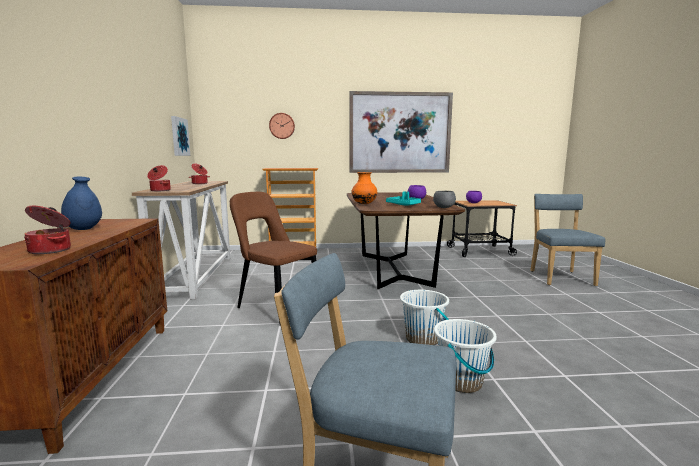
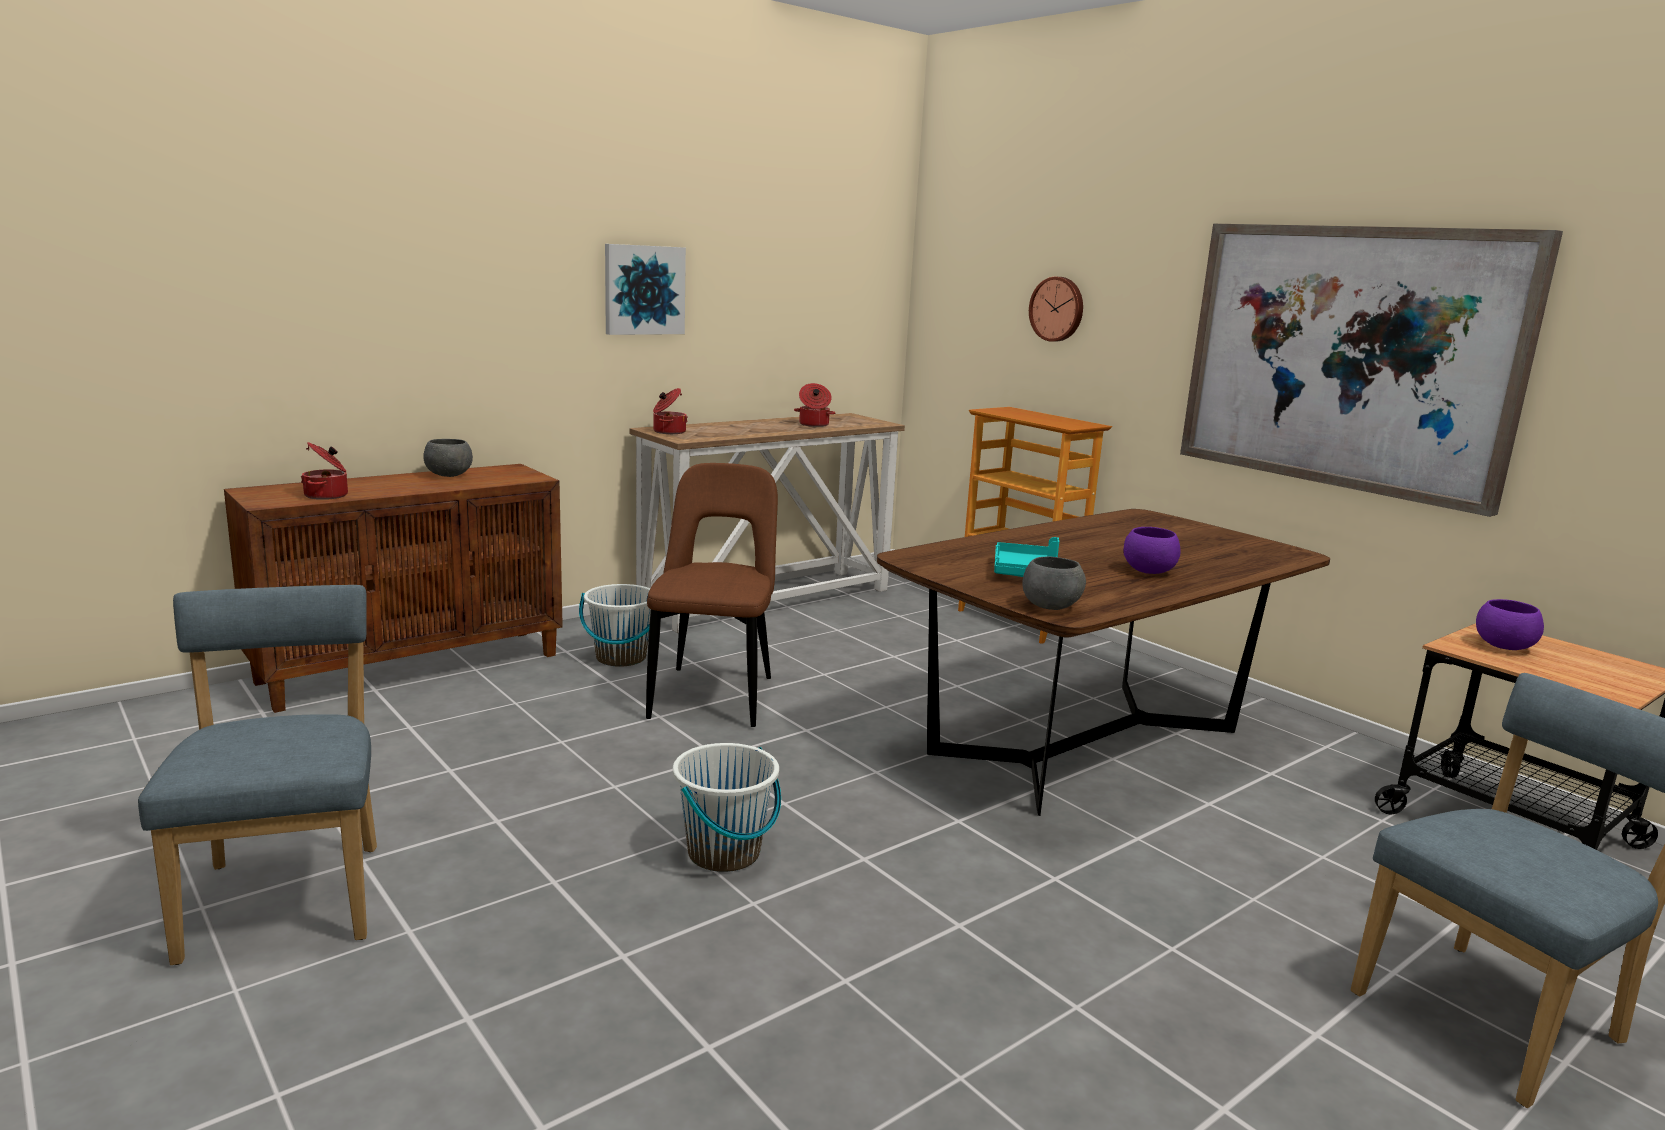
camera: 55 degrees right, 5 degrees up
blue vase [61,177,102,230] -> grey bowl [423,439,473,477]
picture [171,116,190,156] -> picture moved to [605,244,686,335]
orange vase [351,172,377,204] -> none
white bucket [434,319,497,393] -> white bucket moved to [579,584,651,667]

